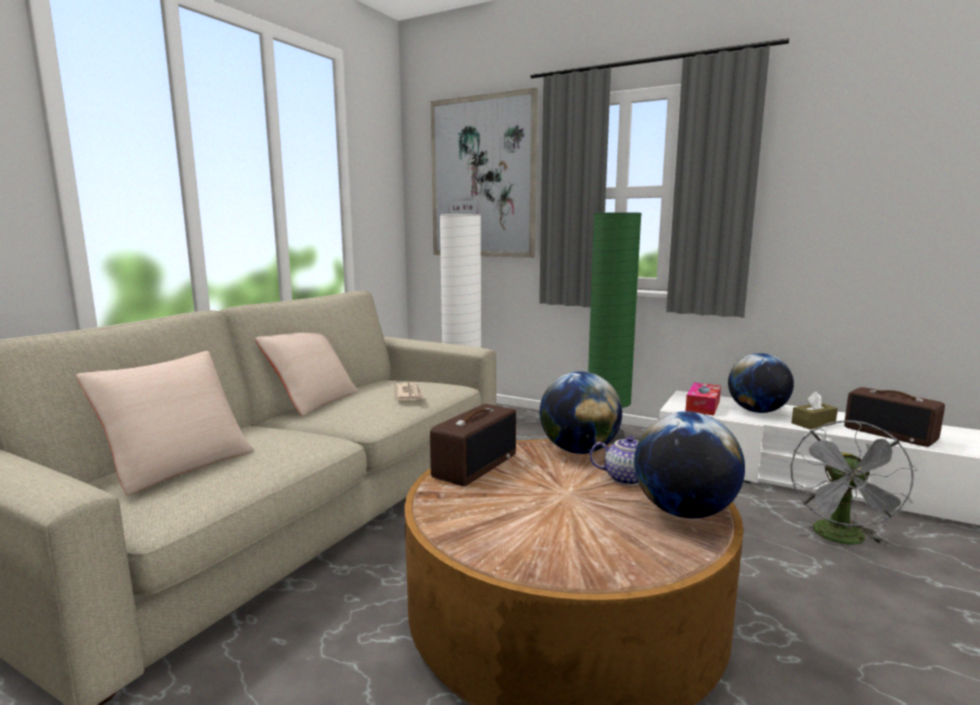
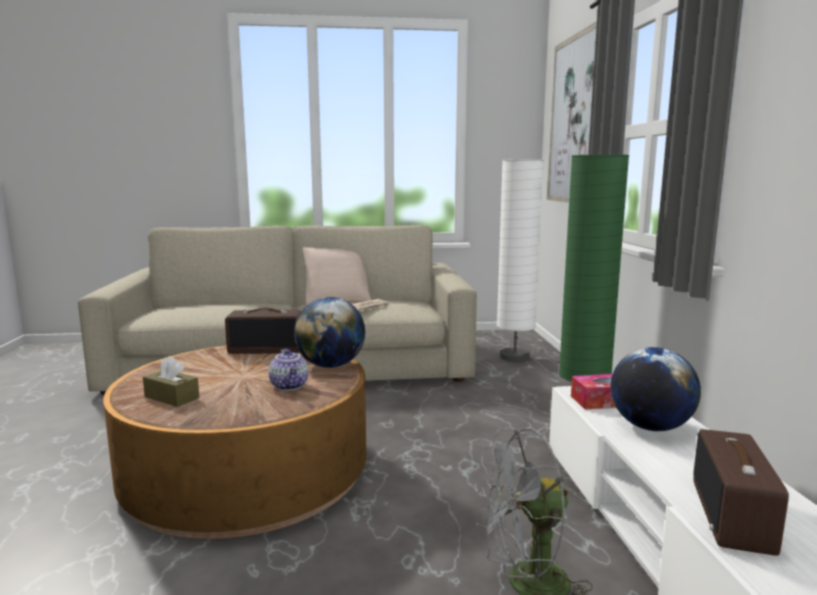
camera: 55 degrees right, 0 degrees up
beige pillow [76,351,254,496] -> none
globe [634,411,745,518] -> none
brown tissue box [791,391,838,429] -> brown tissue box moved to [143,356,199,407]

